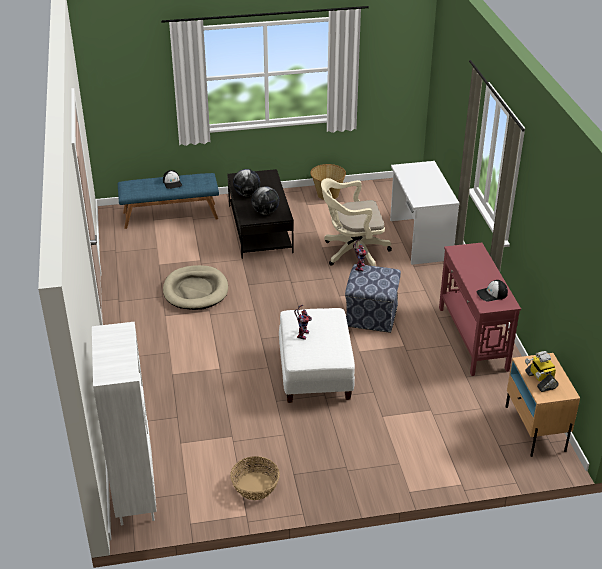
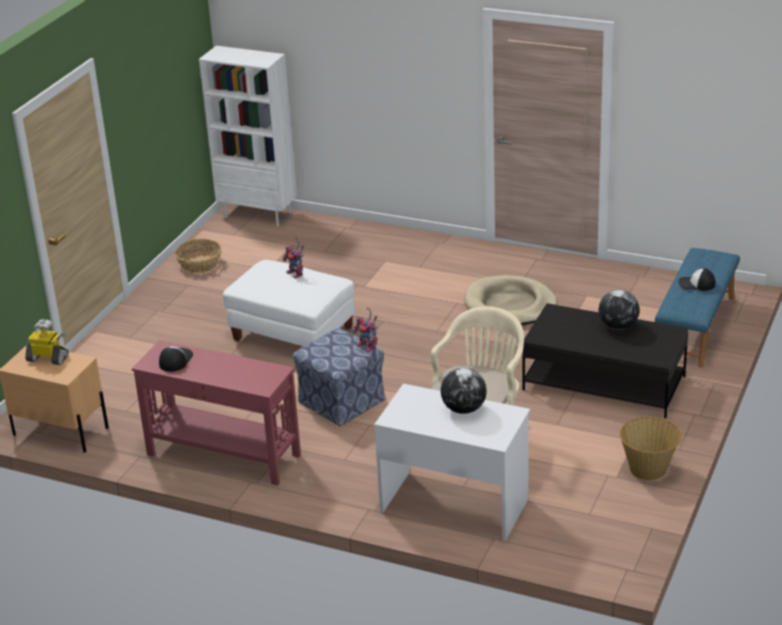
camera: 125 degrees right, 5 degrees down
globe [251,186,279,215] -> globe moved to [441,368,487,414]

